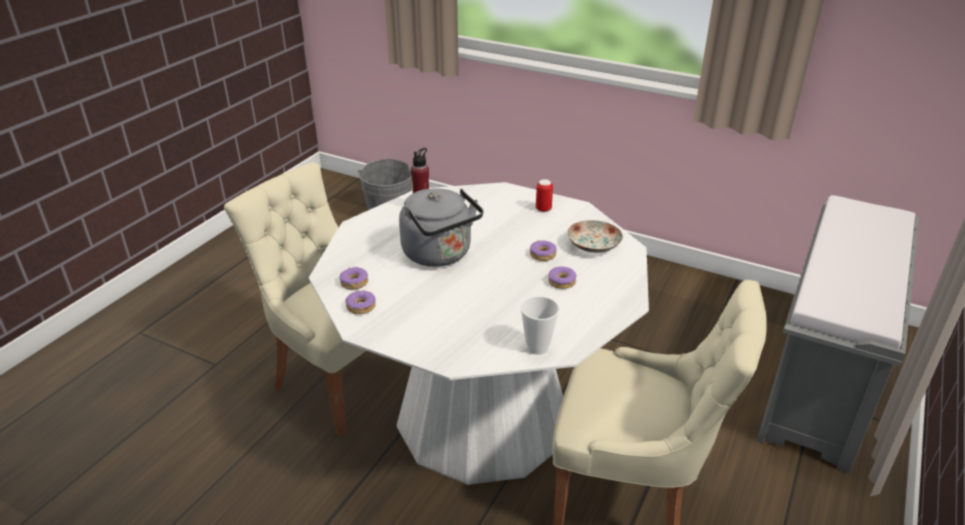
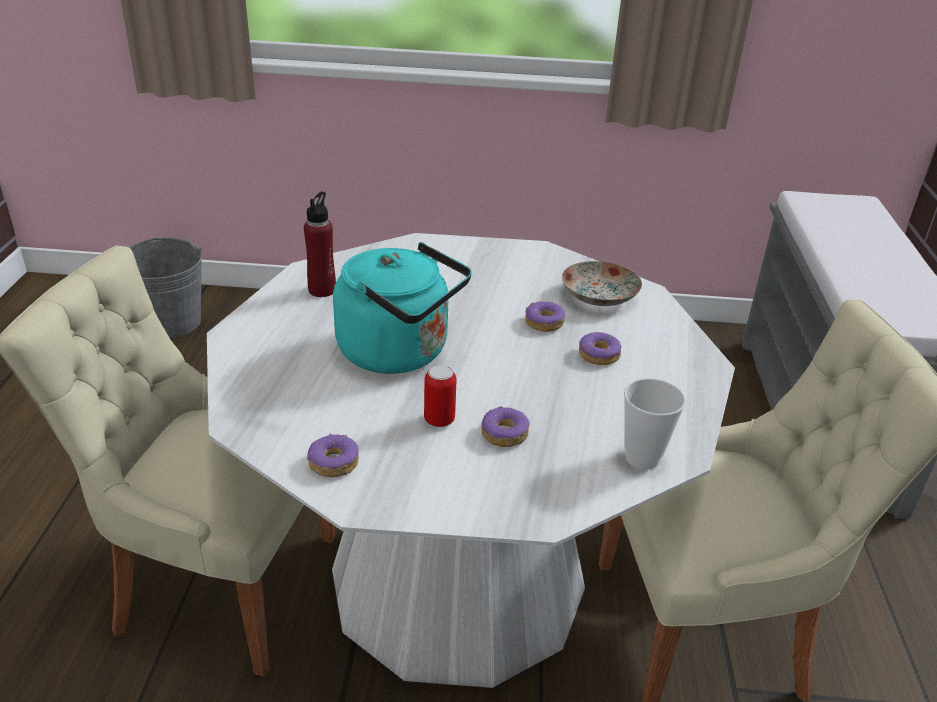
camera: 25 degrees left, 0 degrees up
donut [340,267,368,290] -> donut moved to [481,406,530,447]
grey kettle [399,188,483,267] -> turquoise kettle [333,242,472,374]
can [536,179,553,212] -> can moved to [424,365,457,427]

